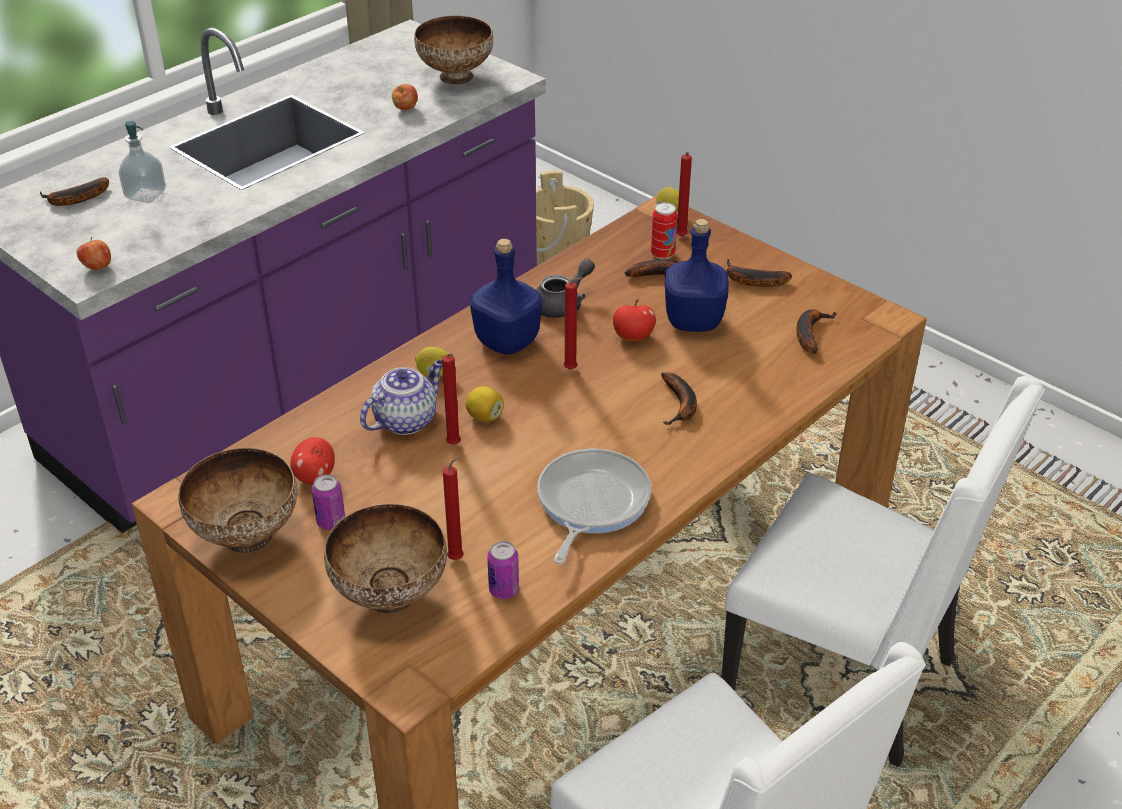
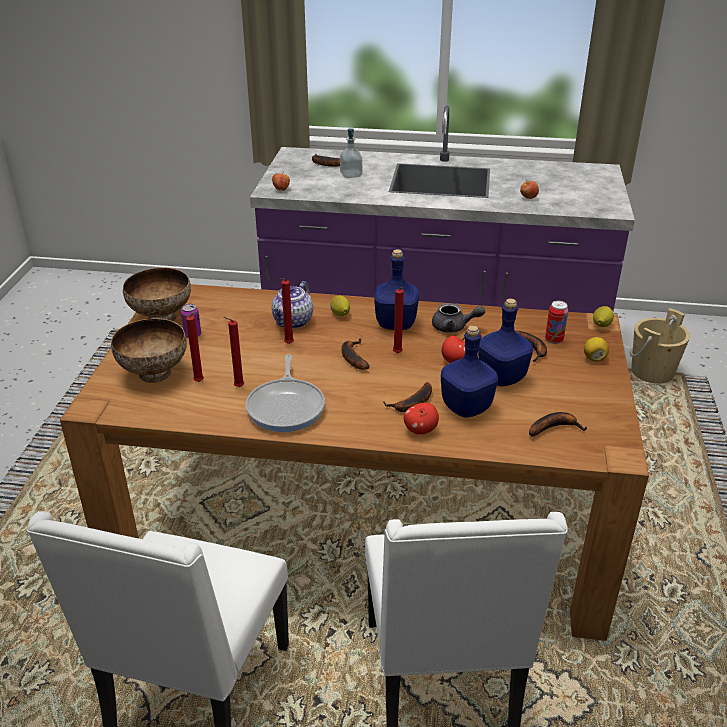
camera: 55 degrees right, 5 degrees down
apple [290,437,335,484] -> apple moved to [403,403,439,435]
teapot [360,360,442,435] -> teapot turned 105 degrees clockwise [272,281,313,328]
bowl [414,15,493,85] -> none
lemon [465,386,504,422] -> lemon moved to [584,337,609,362]
can [487,541,519,599] -> none
frying pan [537,449,651,564] -> frying pan turned 105 degrees clockwise [246,354,325,432]
red candle [676,152,692,236] -> red candle moved to [223,317,244,387]
banana [727,259,792,287] -> banana moved to [342,338,370,370]
none -> blue bottle [441,326,498,418]

